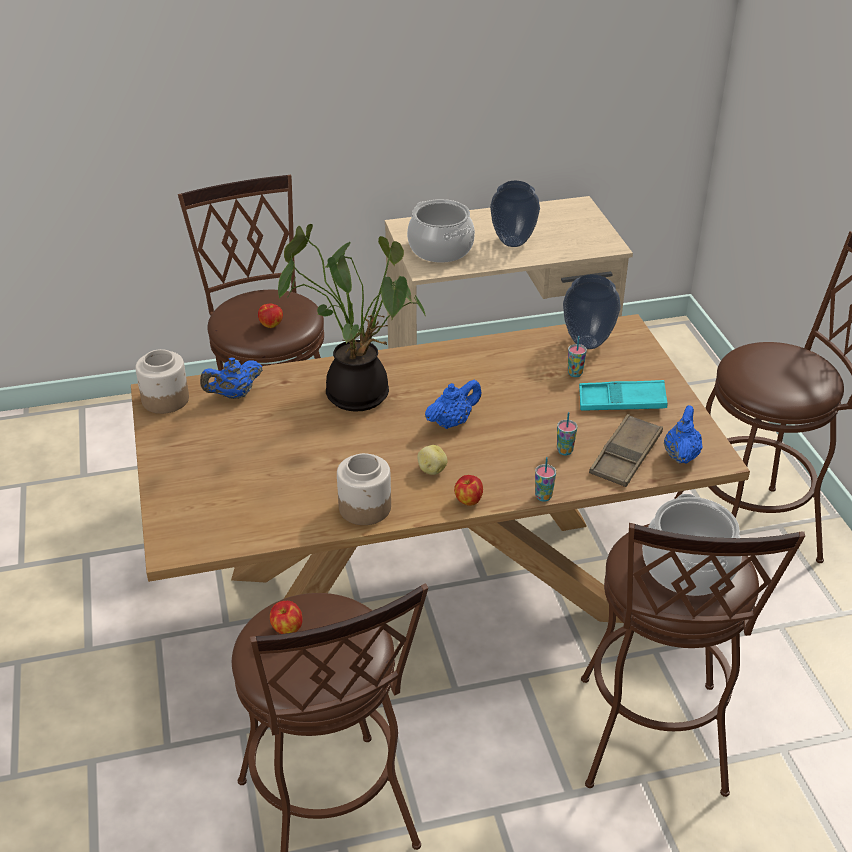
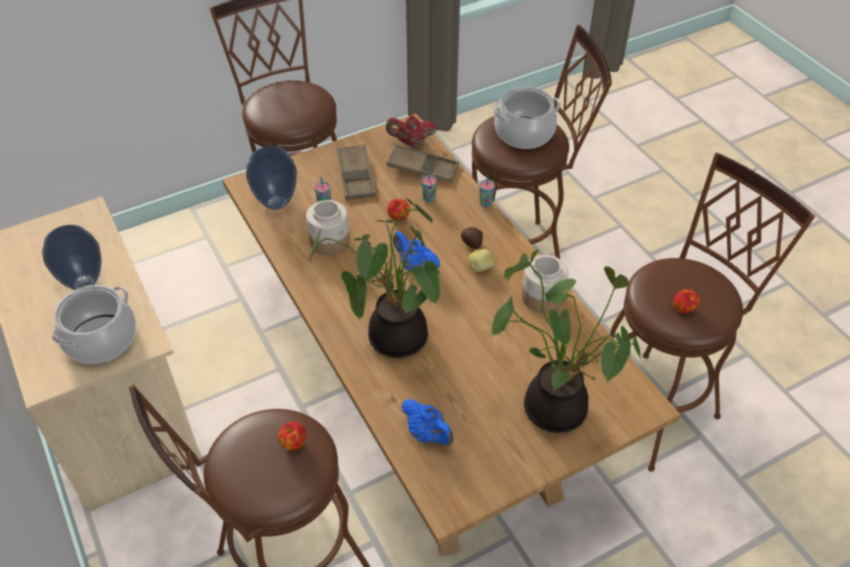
camera: 105 degrees left, 10 degrees up
jar [135,349,189,414] -> jar moved to [306,200,350,255]
apple [454,475,483,506] -> apple moved to [387,199,410,220]
turquoise tray [579,380,668,411] -> brown tray [337,144,376,200]
blue teapot [664,405,702,464] -> red teapot [386,115,437,147]
none -> potato [461,227,483,249]
none -> potted plant [492,250,641,433]

